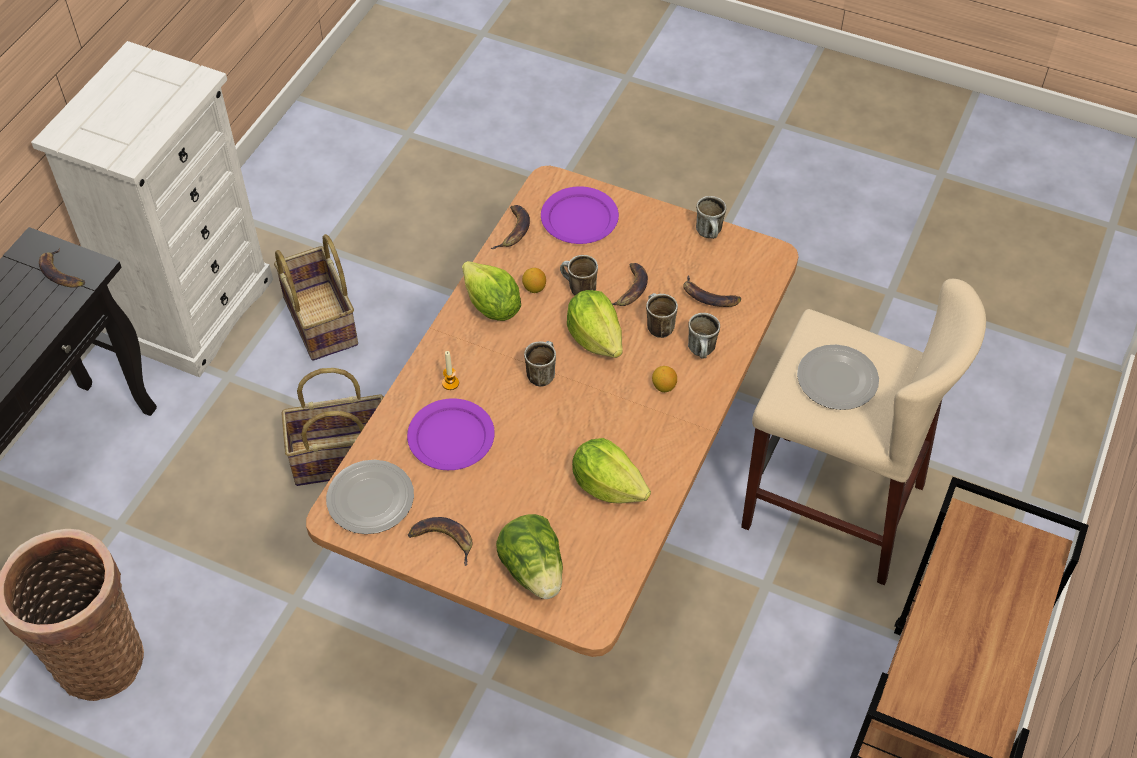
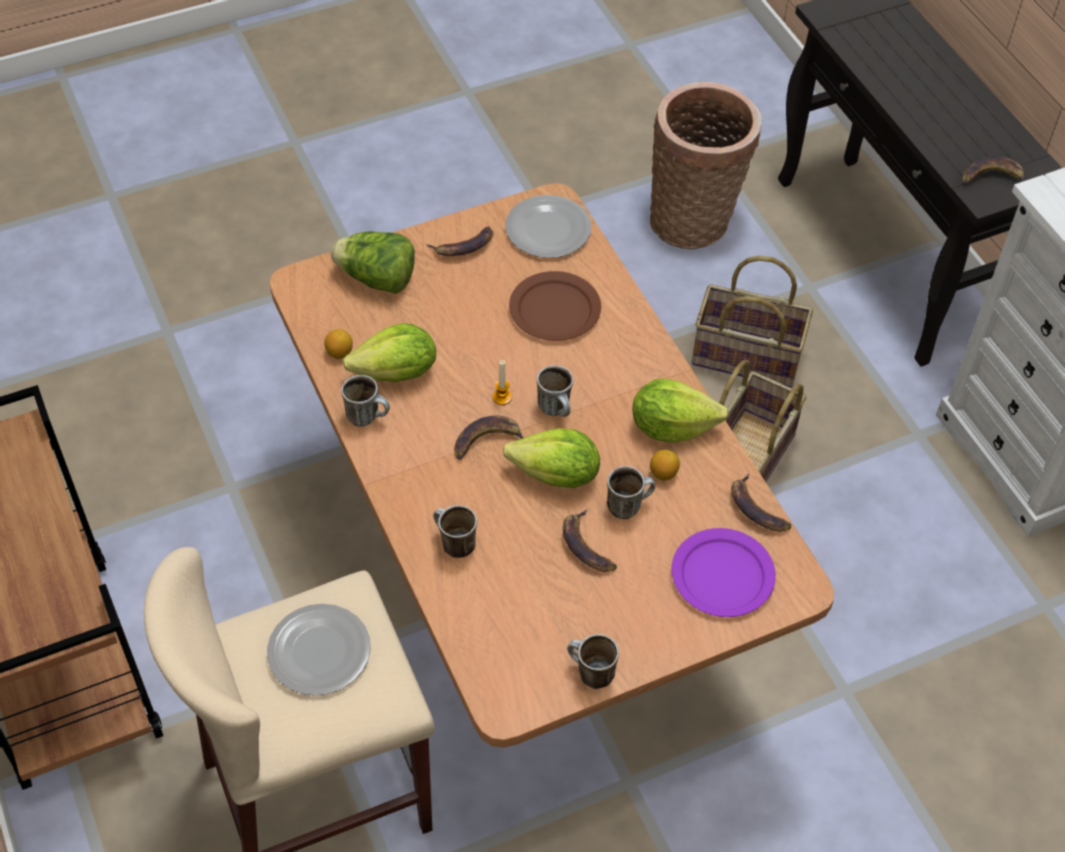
camera: 130 degrees right, 0 degrees up
basket [274,234,358,361] -> basket moved to [692,256,813,388]
purple plate [407,398,495,470] -> brown plate [509,271,601,341]
candle [442,351,459,390] -> candle moved to [493,360,512,405]
mug [646,293,678,338] -> mug moved to [341,375,390,427]
lemon [652,366,677,392] -> lemon moved to [324,329,353,359]
banana [683,275,741,307] -> banana moved to [454,415,523,460]

